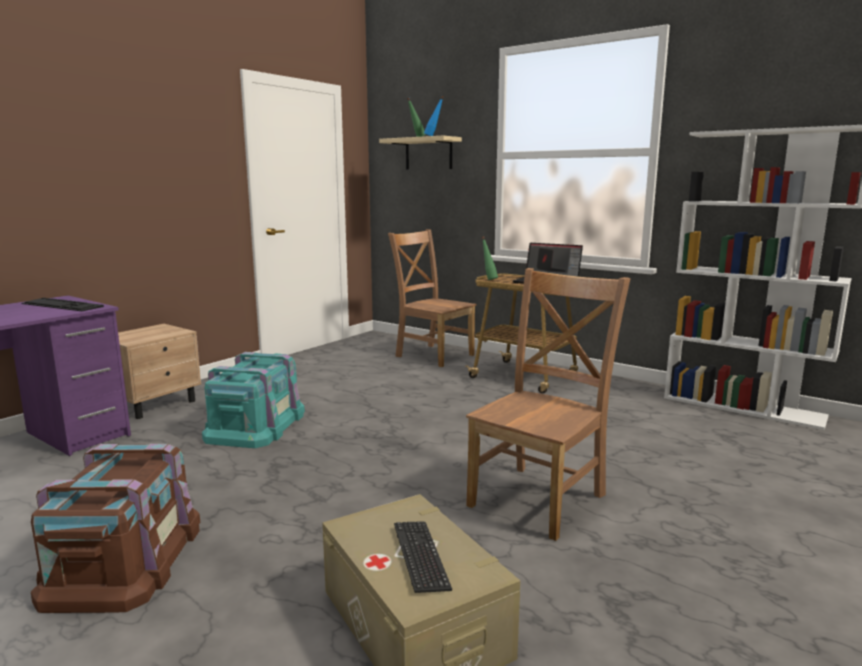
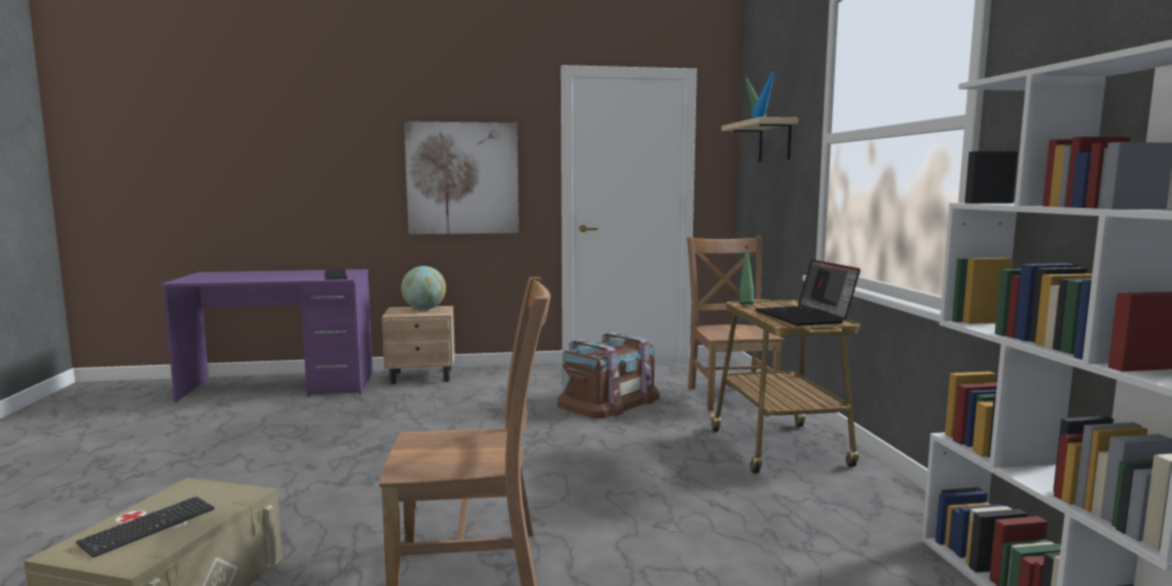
camera: 45 degrees right, 5 degrees down
brown storage box [31,444,200,613] -> brown storage box moved to [557,332,659,418]
turquoise storage box [202,352,305,448] -> none
none -> globe [401,266,446,310]
none -> picture [404,121,519,234]

